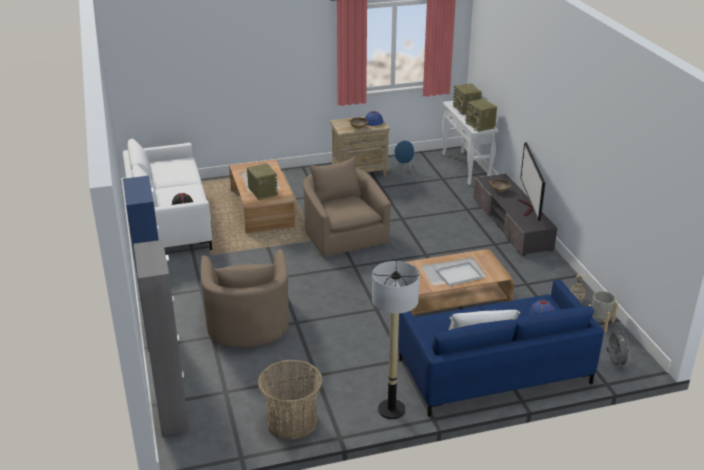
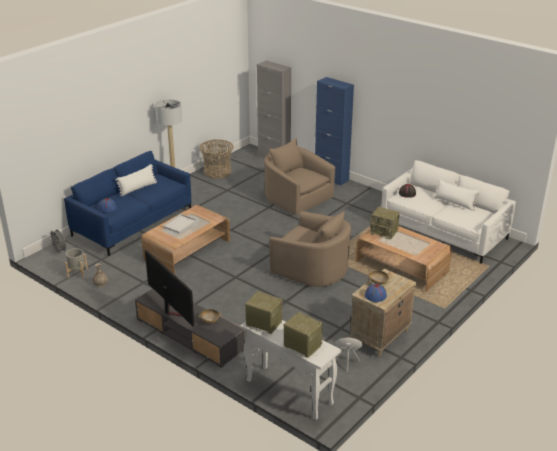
camera: 145 degrees right, 0 degrees up
none -> white pillow [433,179,480,211]

